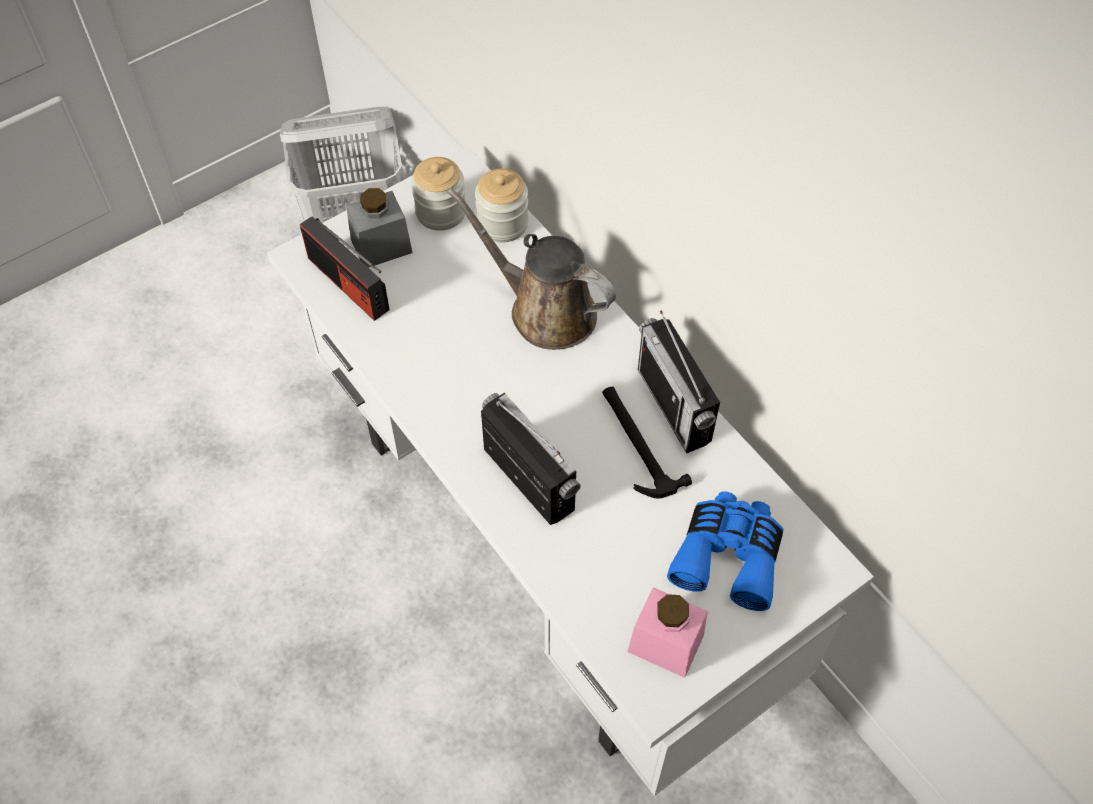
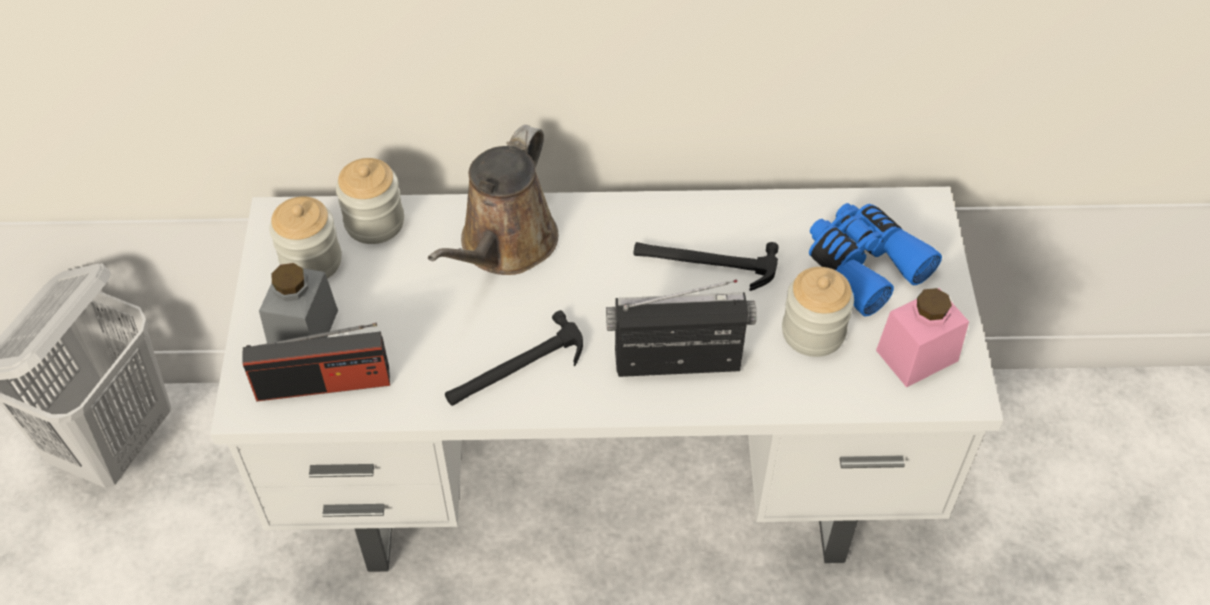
camera: 55 degrees left, 5 degrees down
brown watering can [447,188,616,350] -> brown watering can turned 45 degrees counterclockwise [428,125,558,275]
radio [638,310,720,453] -> none
none -> hammer [445,310,583,406]
none -> jar [782,267,854,357]

